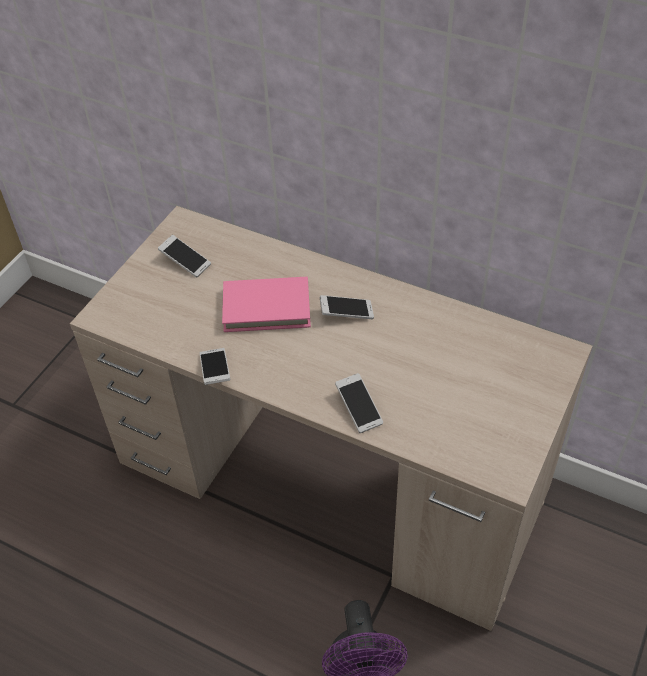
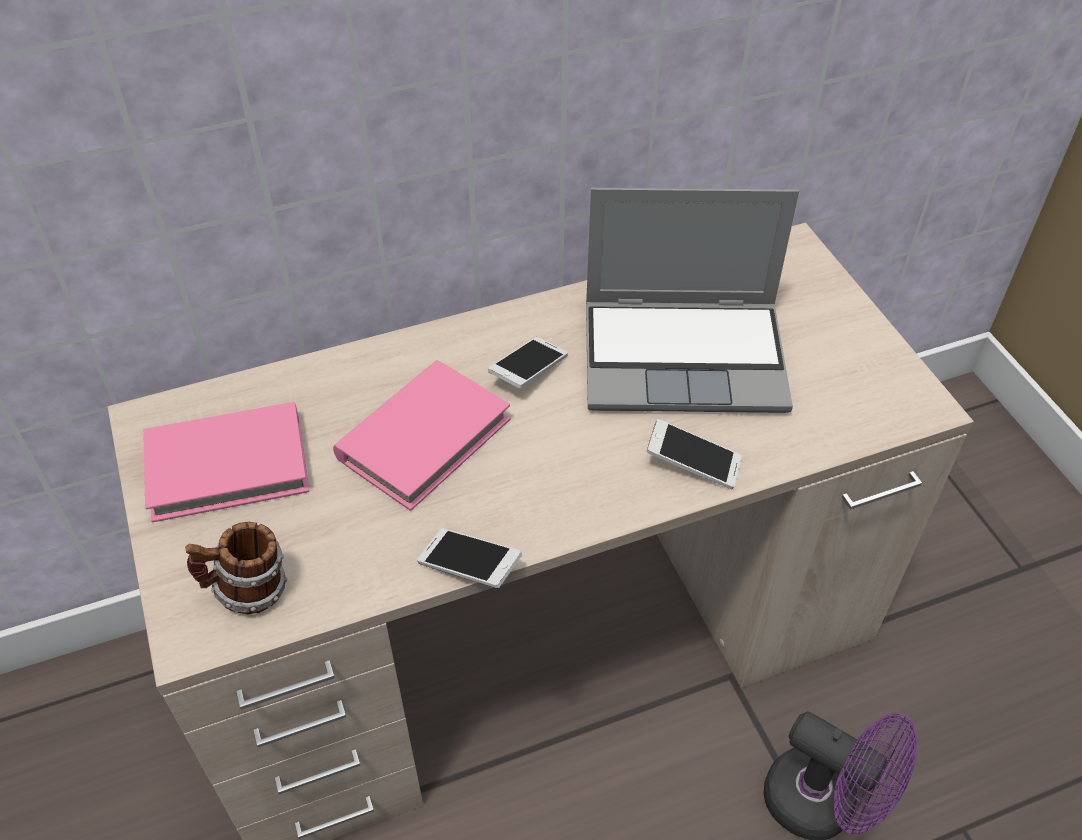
camera: 50 degrees left, 0 degrees up
phone [158,235,211,278] -> pink book [144,402,309,522]
none -> mug [185,522,287,614]
none -> laptop [586,188,799,413]

